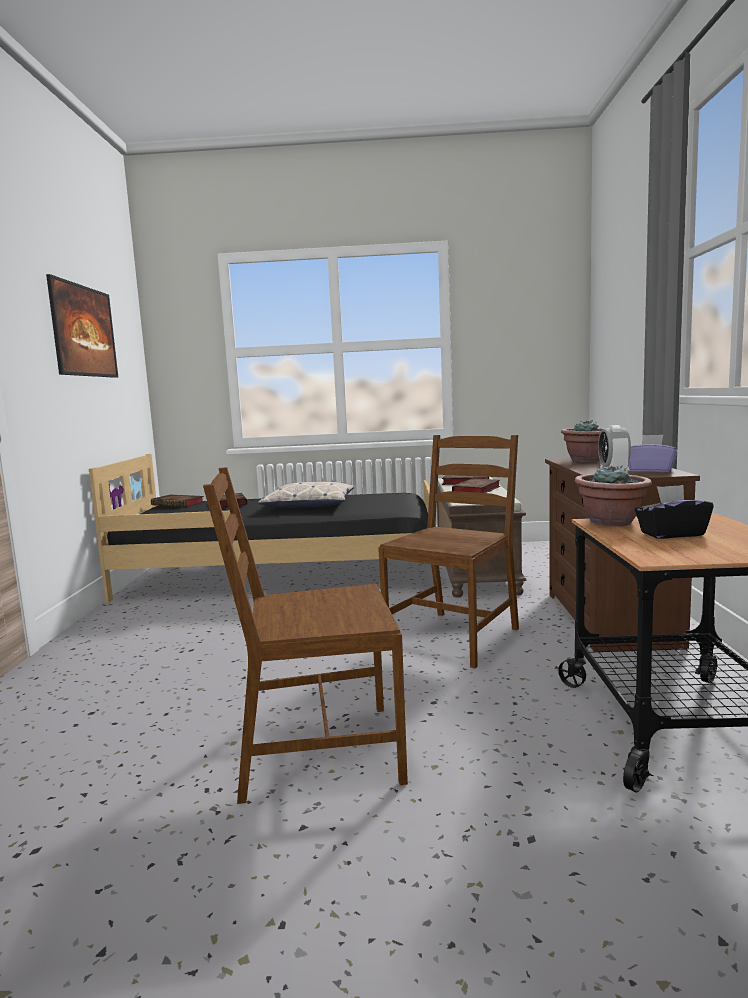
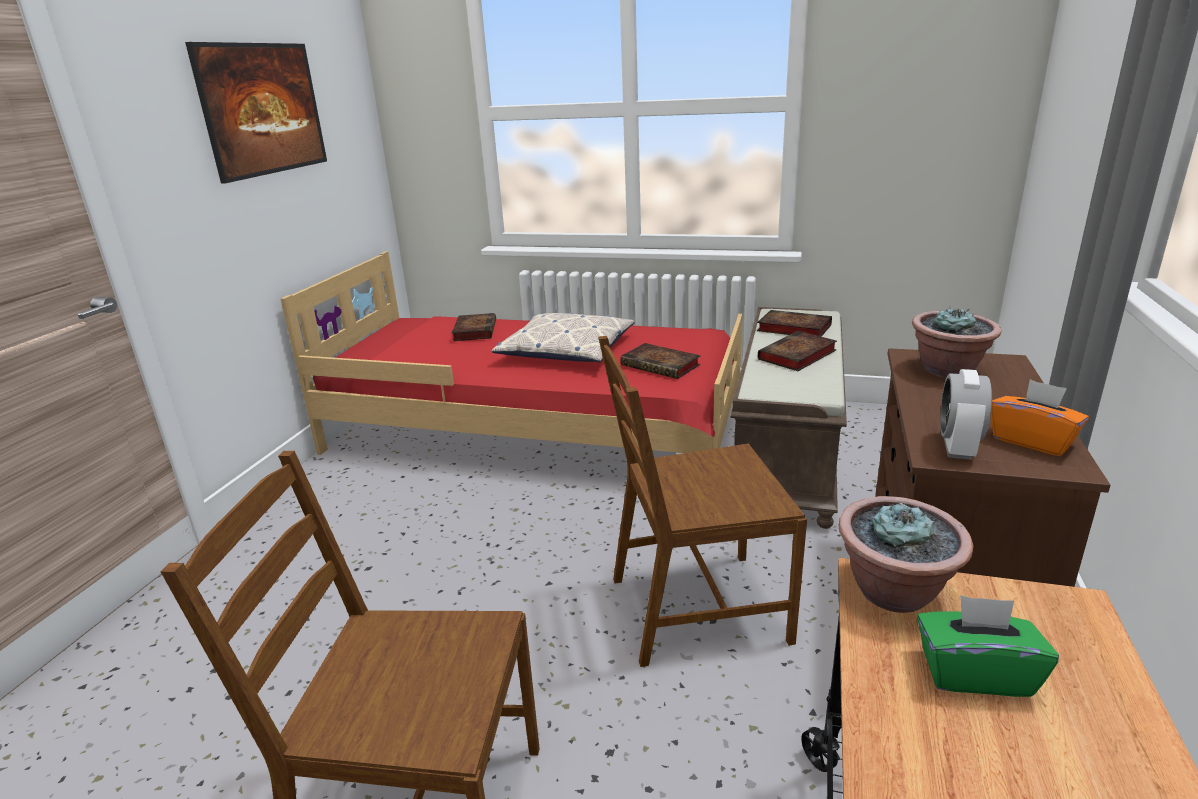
camera: 15 degrees right, 15 degrees up
black bed [89,454,436,603] -> red bed [281,252,742,455]
book [151,495,204,507] -> book moved to [620,343,700,379]
brown chair [378,435,519,668] -> brown chair turned 150 degrees counterclockwise [598,336,807,667]
purple tissue box [628,435,678,472] -> orange tissue box [991,379,1089,456]
black tissue box [635,485,714,539] -> green tissue box [917,595,1059,697]

